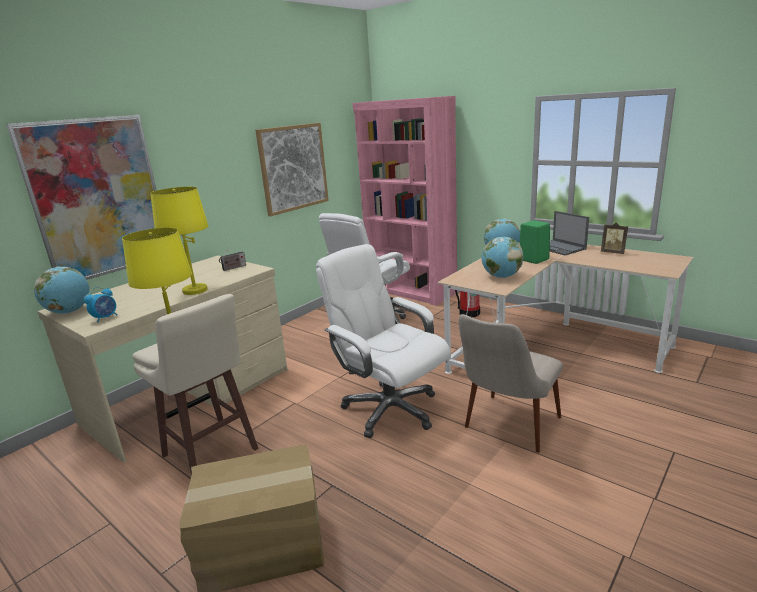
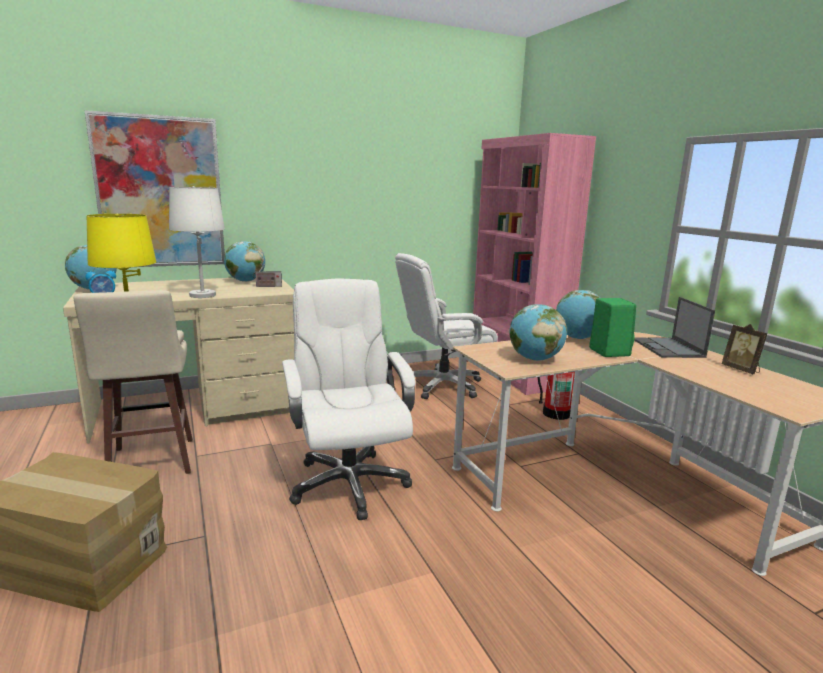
camera: 25 degrees right, 5 degrees down
yellow table lamp [150,187,208,295] -> white table lamp [169,186,225,298]
picture [255,123,329,216] -> none
beige chair [459,314,563,453] -> none
none -> globe [224,241,265,282]

